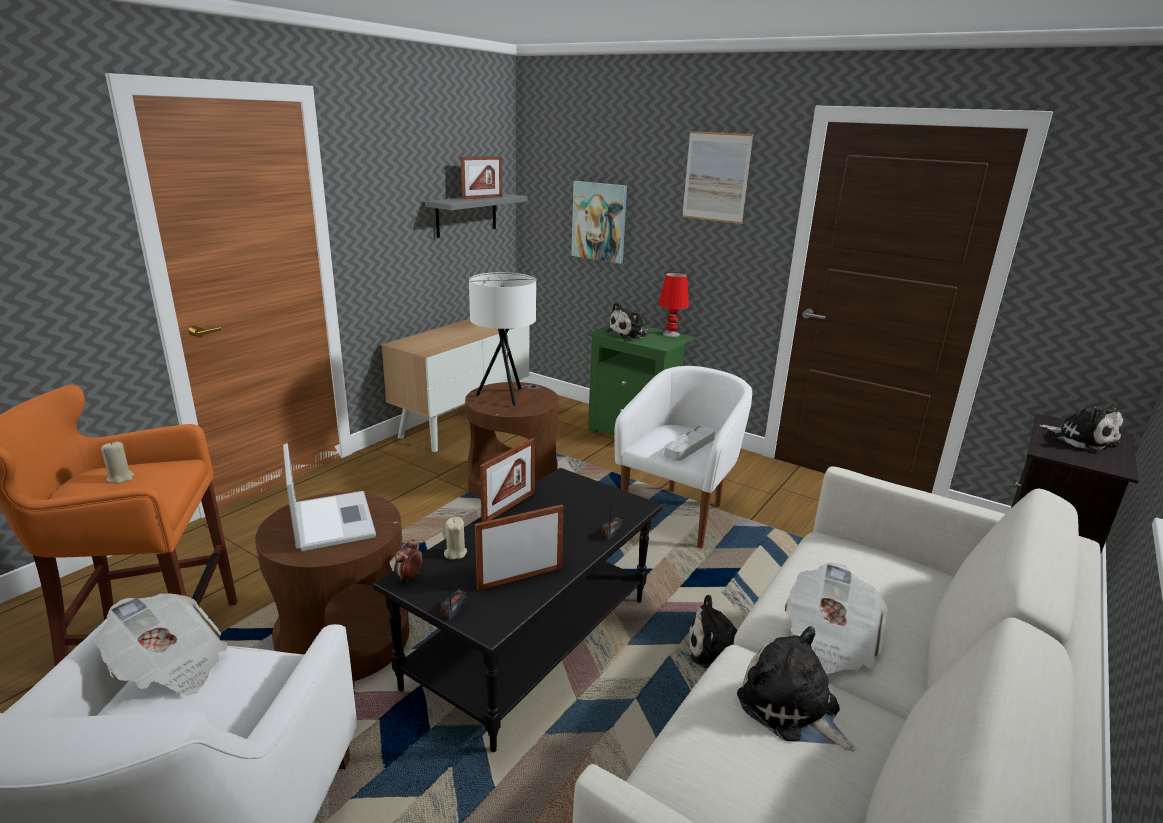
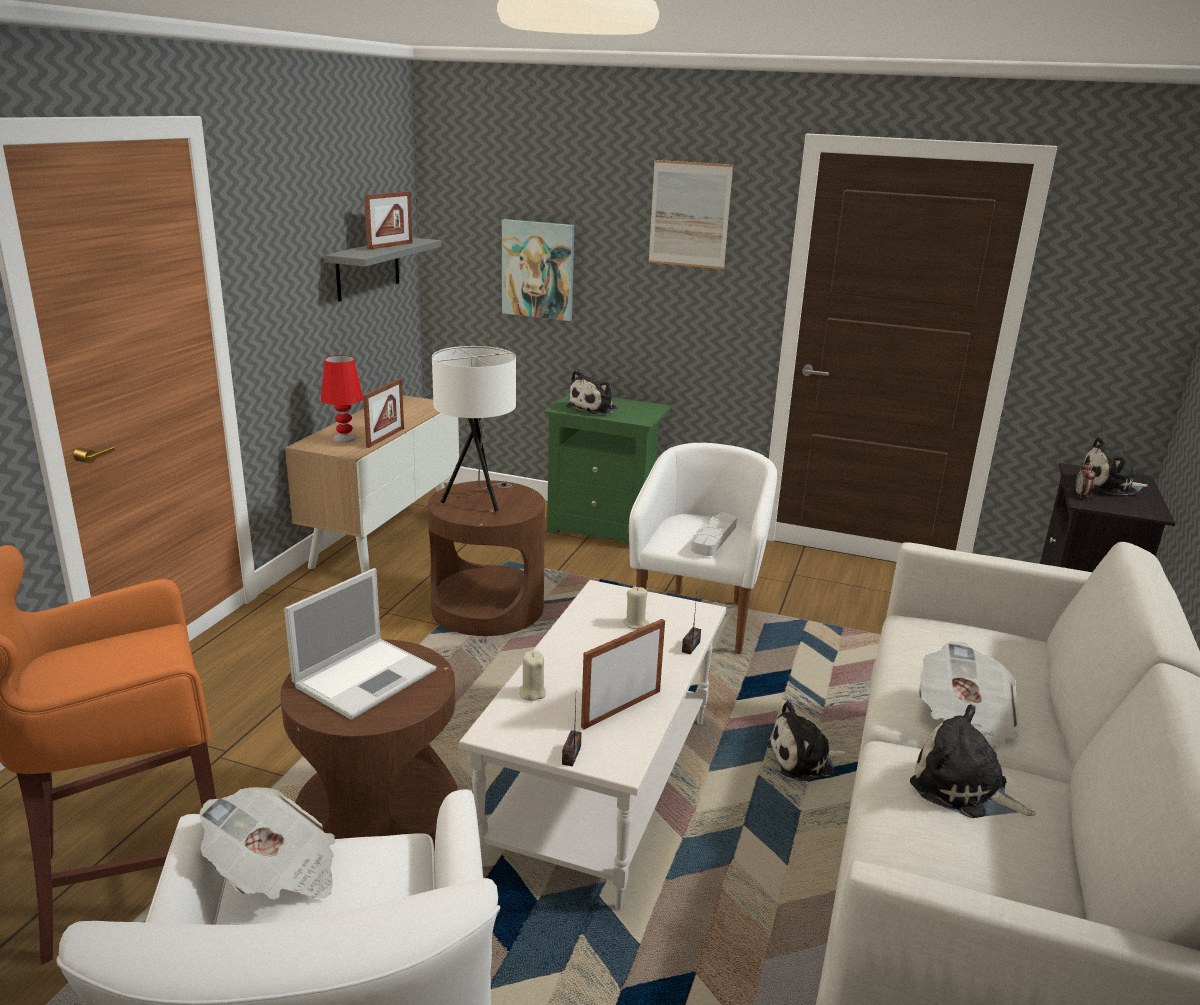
camera: 15 degrees left, 0 degrees up
beige candle [101,441,134,484] -> beige candle moved to [623,587,650,629]
laptop [283,443,376,551] -> laptop turned 75 degrees clockwise [284,568,436,720]
black coffee table [373,468,663,752] -> white coffee table [459,580,726,910]
alarm clock [394,539,422,582] -> alarm clock moved to [1076,463,1095,498]
picture frame [480,438,535,522] -> picture frame moved to [363,379,404,448]
red table lamp [659,273,689,337] -> red table lamp moved to [321,355,363,442]
plush toy [1039,404,1123,452] -> plush toy turned 135 degrees clockwise [1076,437,1148,495]

